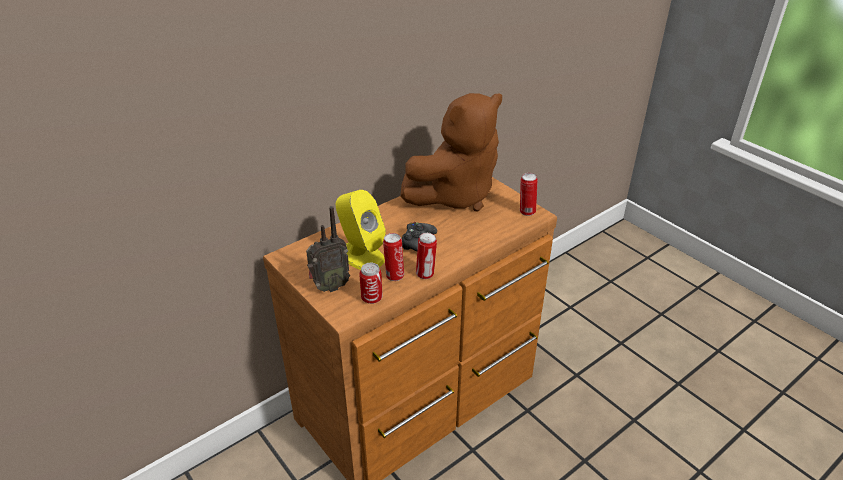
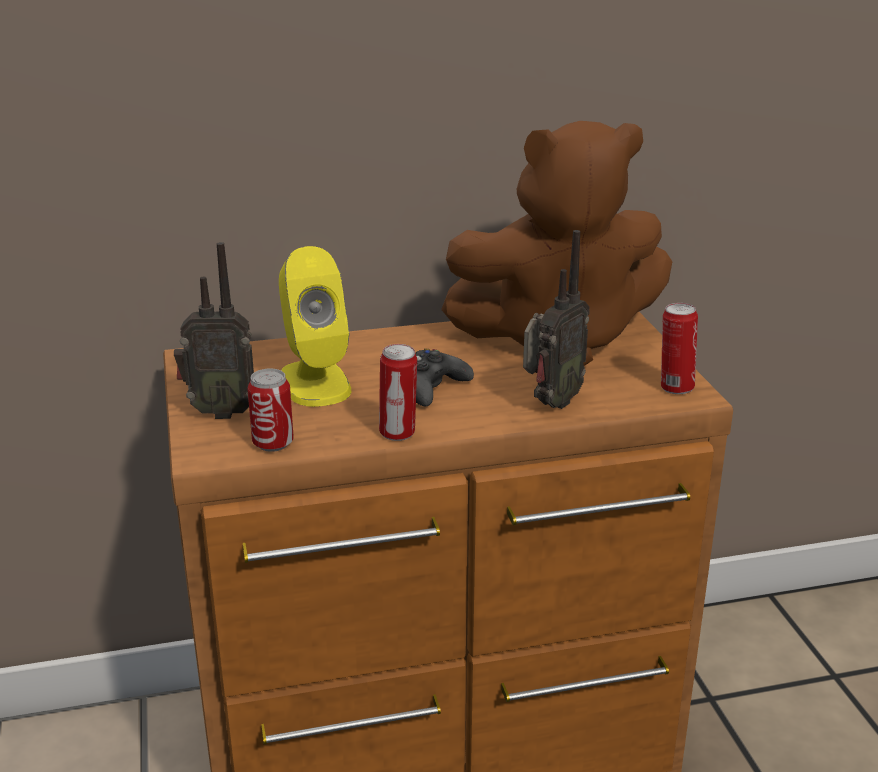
camera: 25 degrees right, 10 degrees down
can [383,233,404,281] -> none
none -> radio [523,230,590,409]

